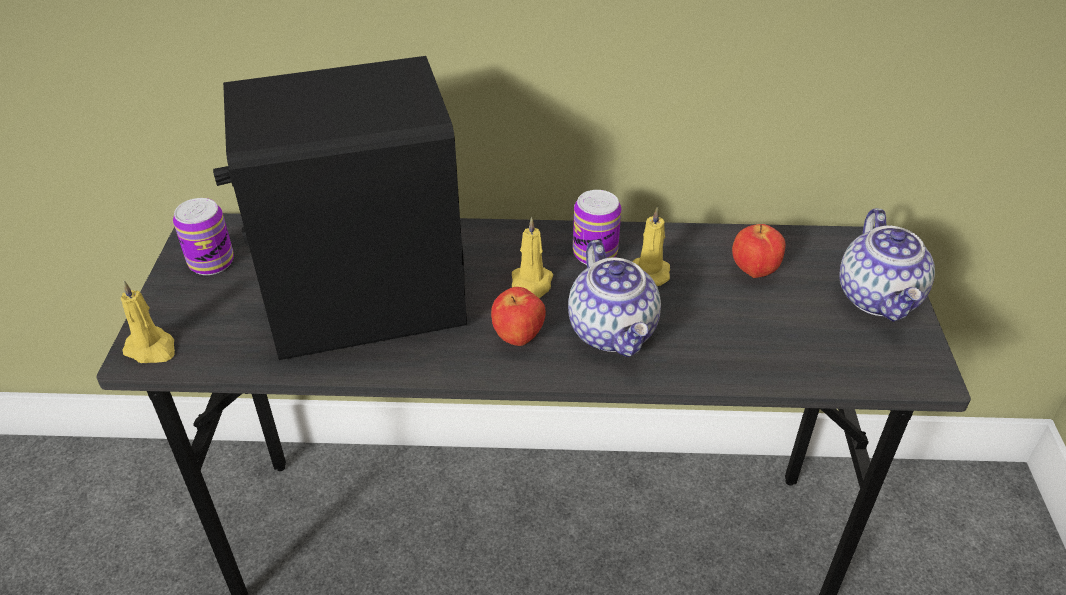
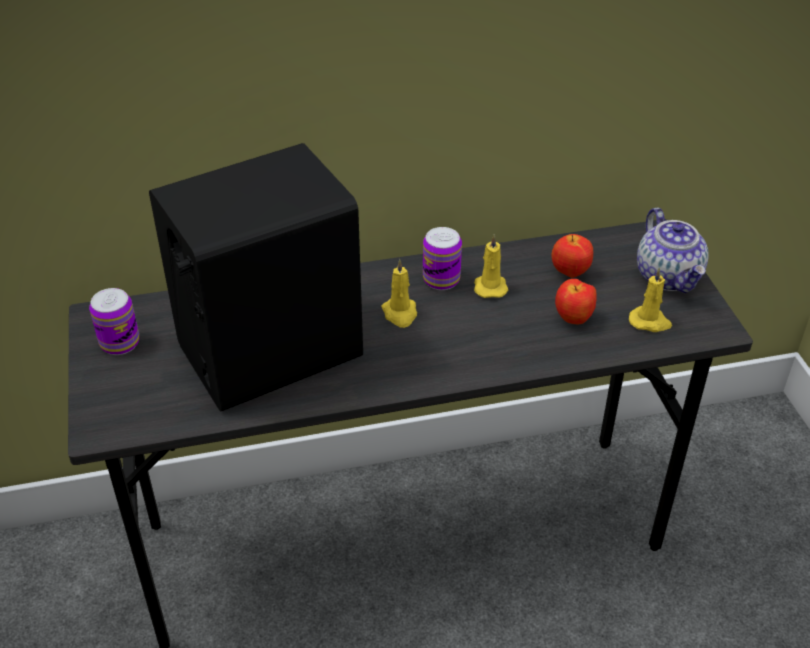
camera: 15 degrees left, 0 degrees up
yellow candle [121,281,175,363] -> yellow candle moved to [629,267,672,332]
apple [491,287,546,346] -> apple moved to [555,279,597,324]
teapot [568,240,661,357] -> none

